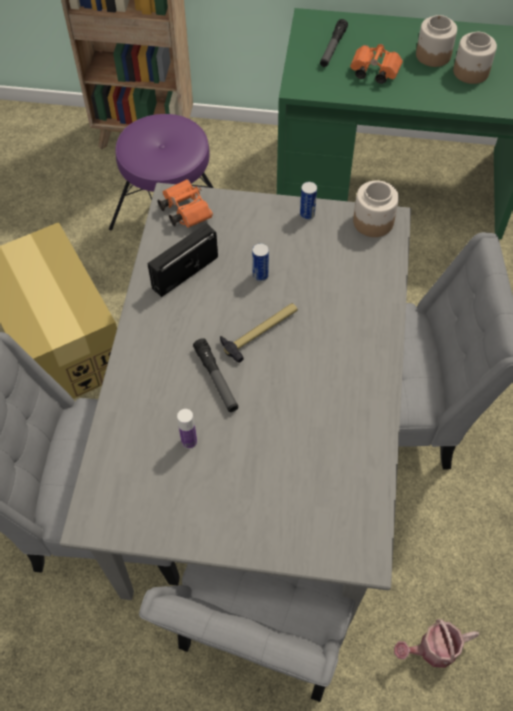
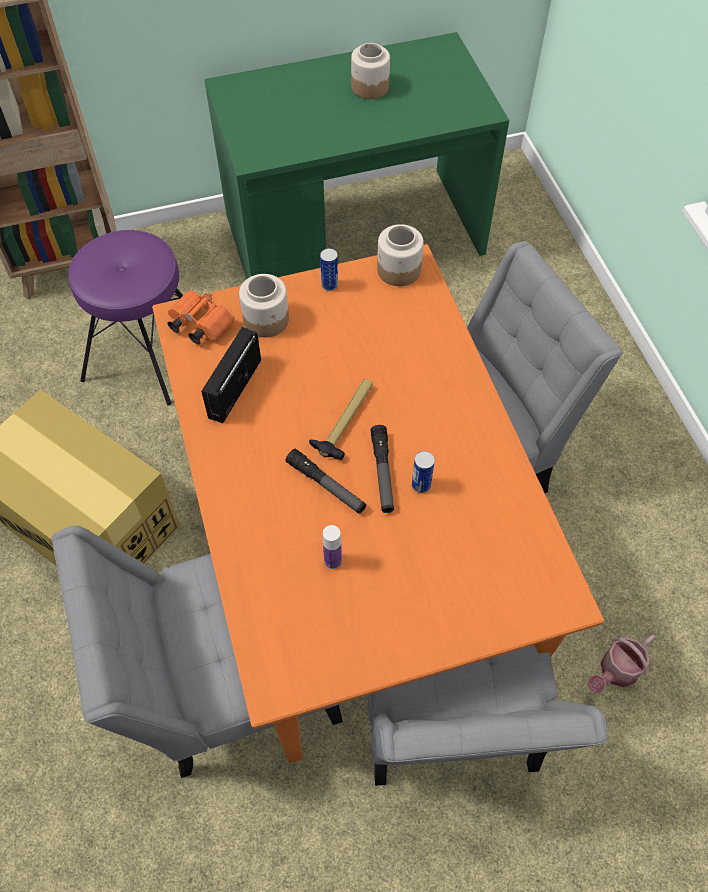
camera: 25 degrees left, 0 degrees up
grey dining table [60,183,411,628] -> orange dining table [152,244,604,763]
can [252,243,269,282] -> can moved to [412,451,435,493]
flashlight [320,19,348,67] -> flashlight moved to [371,425,394,513]
orange binoculars [350,44,403,84] -> none
jar [453,32,497,84] -> jar moved to [239,274,289,337]

